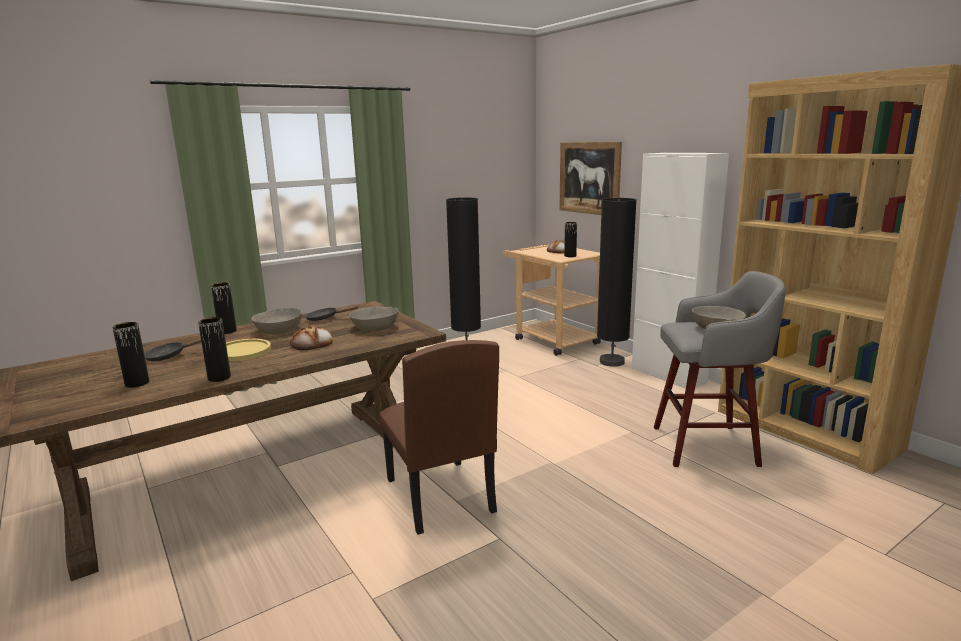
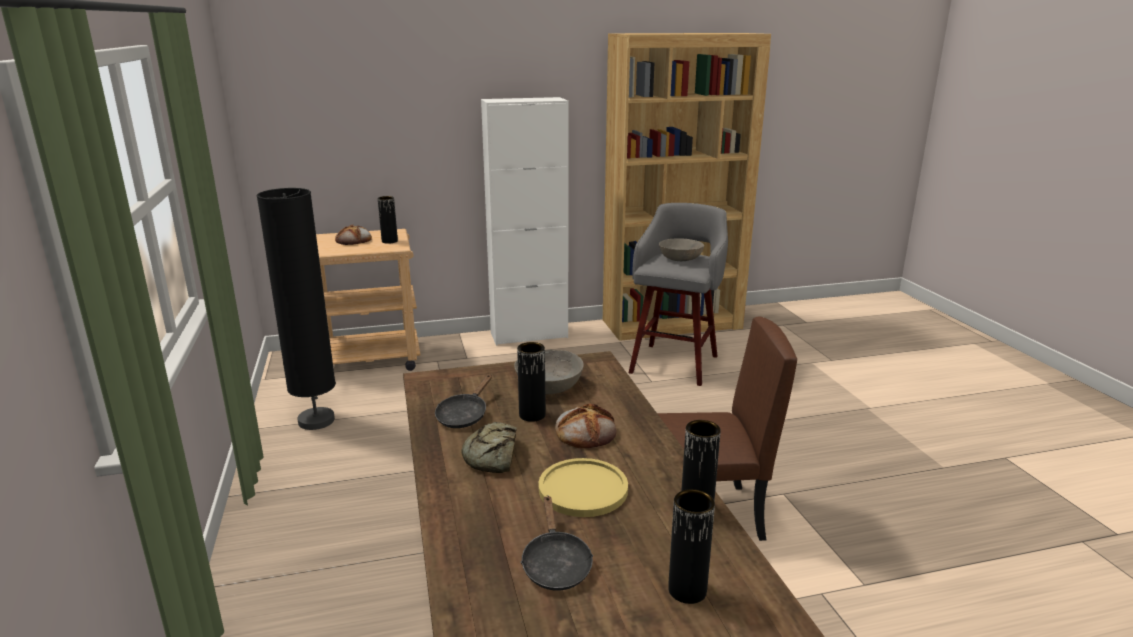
camera: 70 degrees left, 5 degrees up
black vase [211,282,237,334] -> black vase moved to [517,342,546,422]
grey bowl [252,308,302,334] -> bread [461,422,517,473]
picture [559,142,622,215] -> none
black floor lamp [597,198,637,367] -> none

